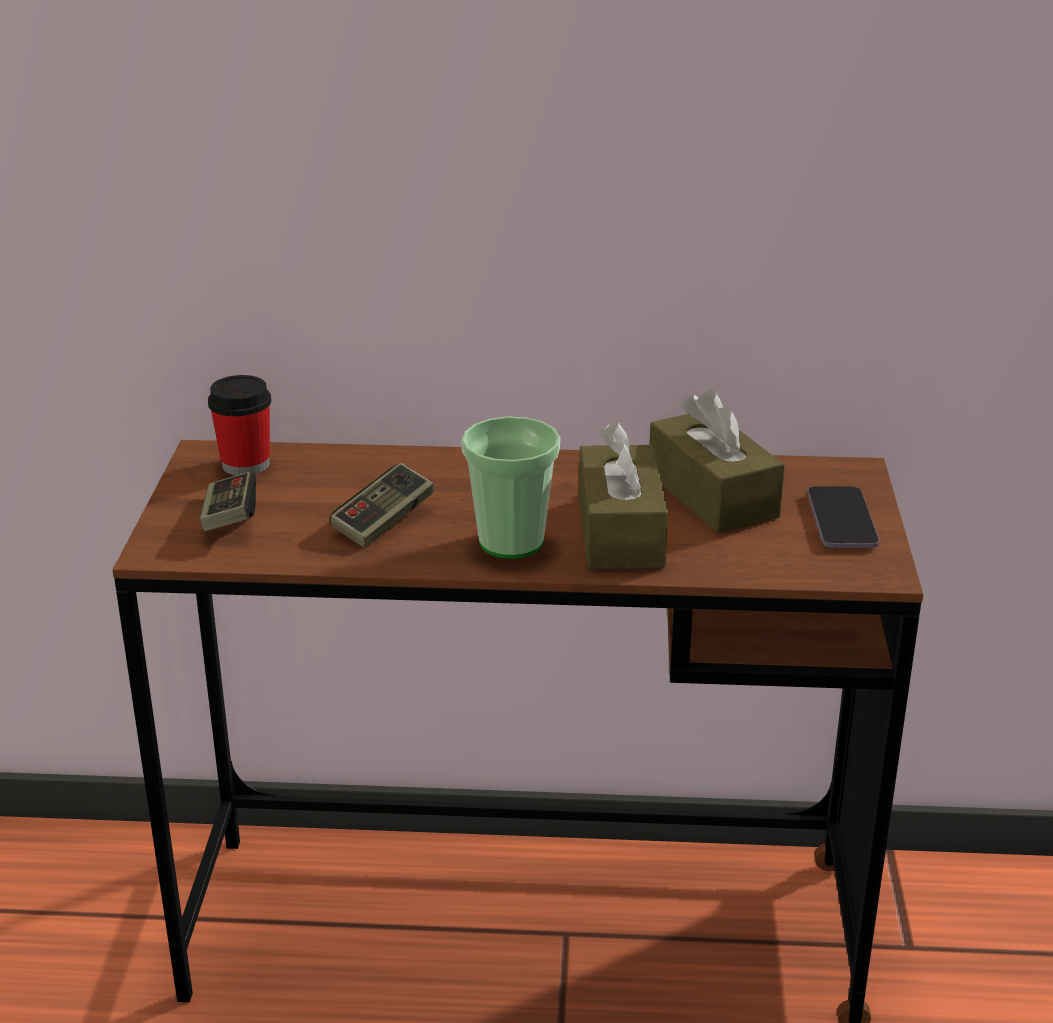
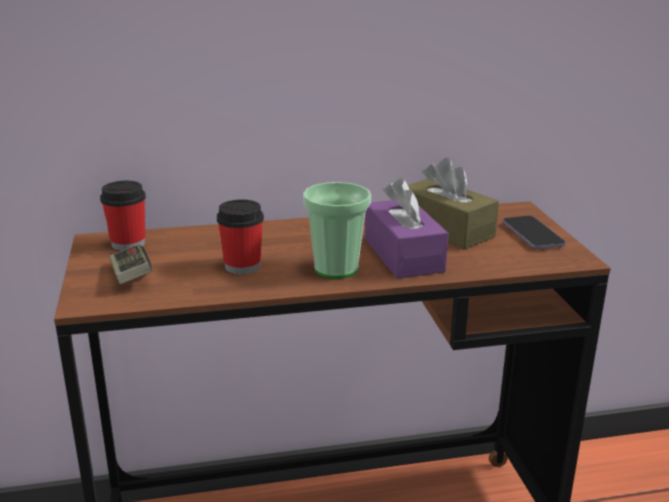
camera: 15 degrees left, 5 degrees down
game controller [329,463,434,548] -> cup [217,199,264,274]
brown tissue box [579,422,668,569] -> purple tissue box [365,178,449,279]

